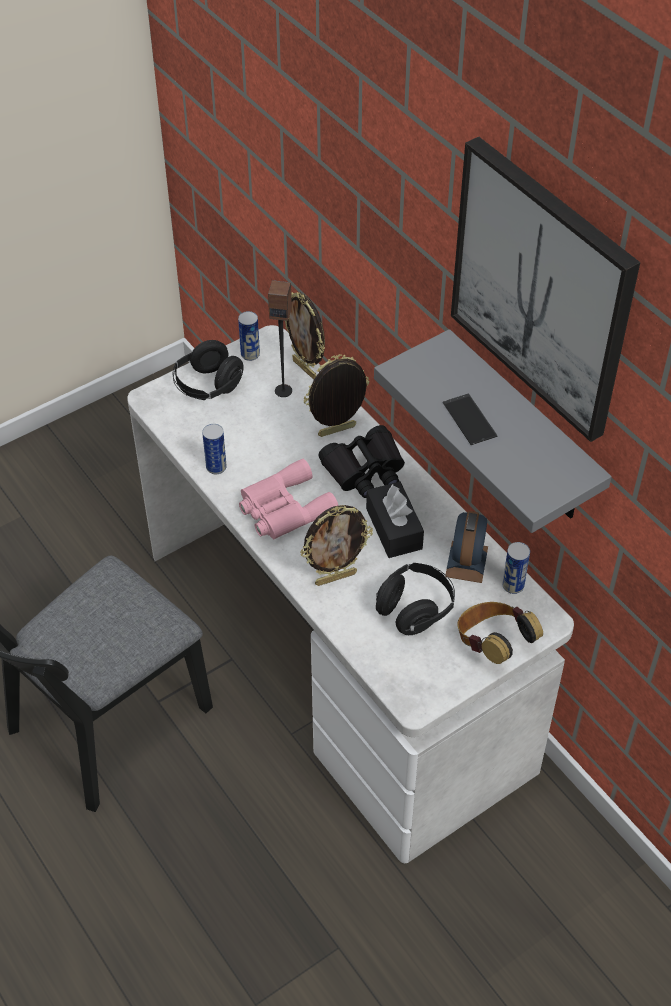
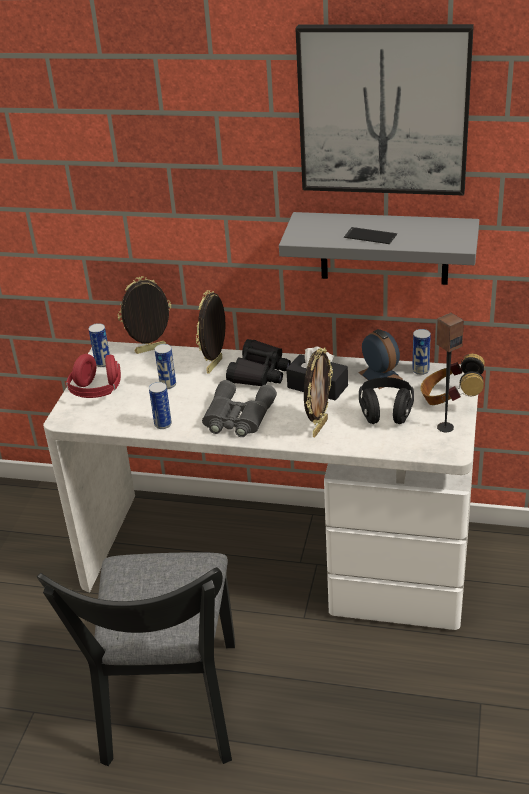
camera: 40 degrees left, 15 degrees down
black headphones [173,340,244,400] -> red headphones [66,354,121,398]
pink binoculars [239,459,339,539] -> grey binoculars [202,380,277,437]
speaker [268,280,292,397] -> speaker moved to [436,313,464,433]
picture frame [285,292,325,380] -> picture frame turned 150 degrees clockwise [117,276,171,354]
none -> can [155,344,176,389]

